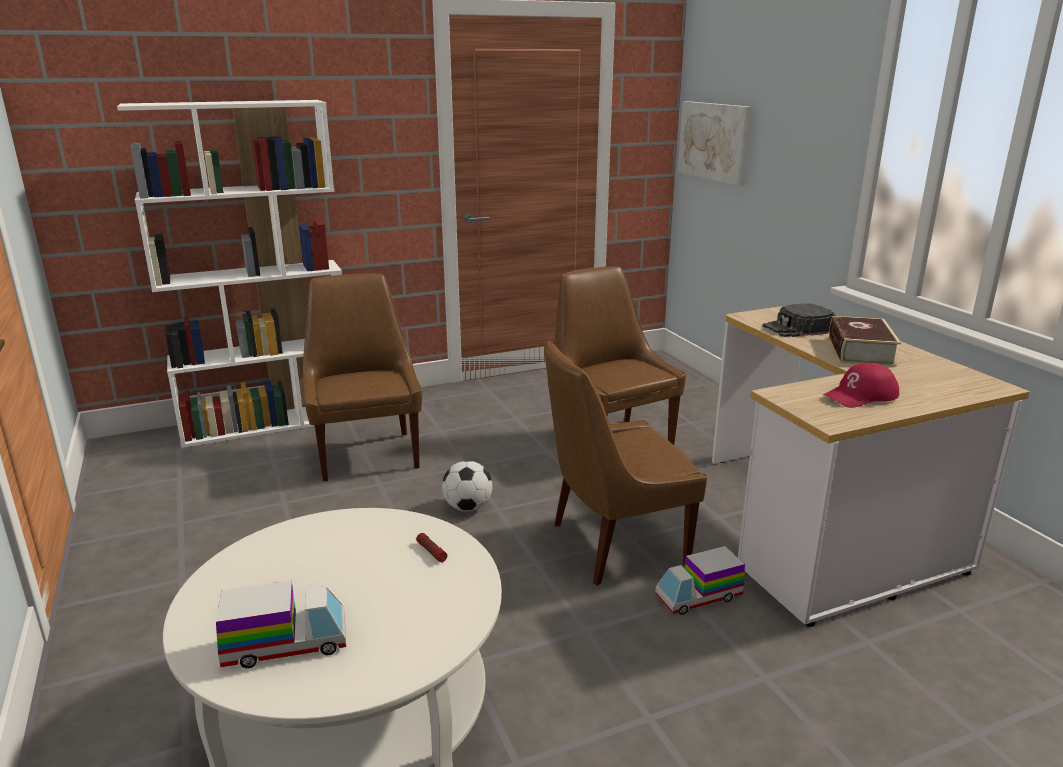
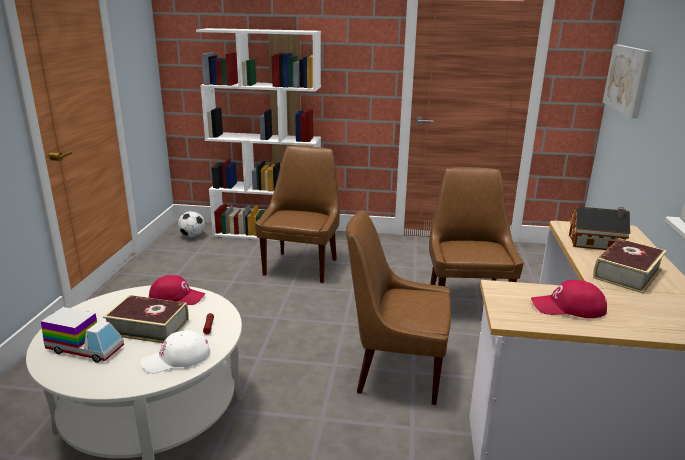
camera: 30 degrees right, 0 degrees up
football [442,461,492,511] -> football moved to [178,211,205,238]
toy truck [655,546,745,615] -> none
black cap [762,303,835,337] -> toy house [569,206,631,250]
none -> book [103,295,189,343]
none -> white cap [141,330,210,373]
none -> red cap [149,275,205,305]

